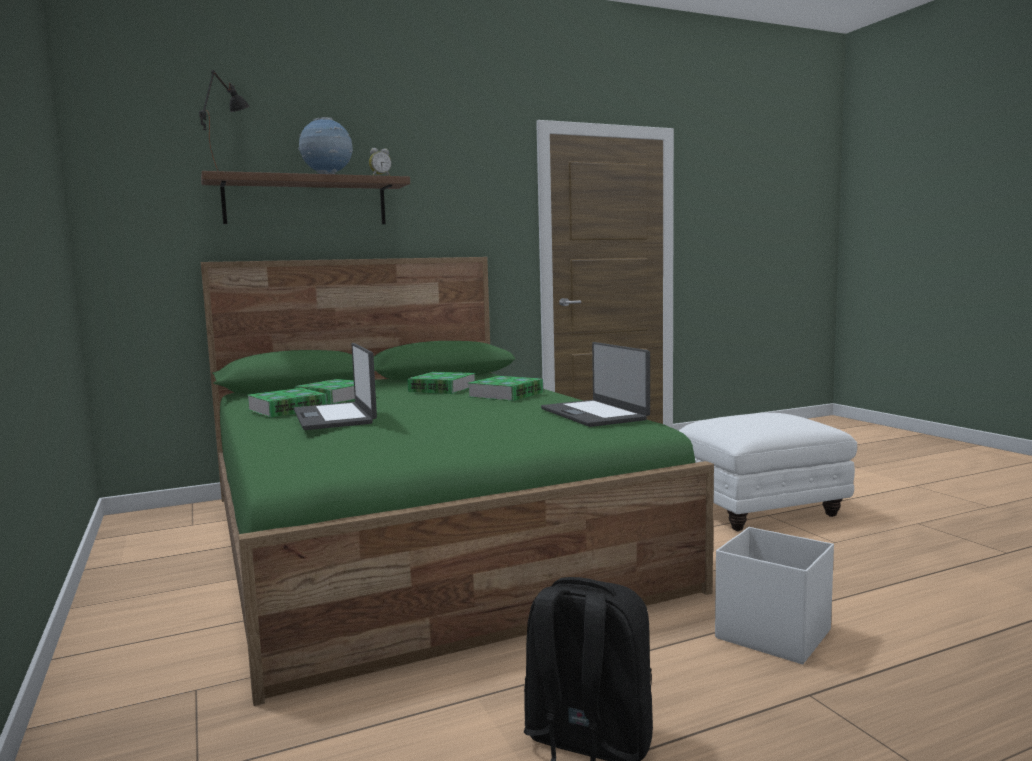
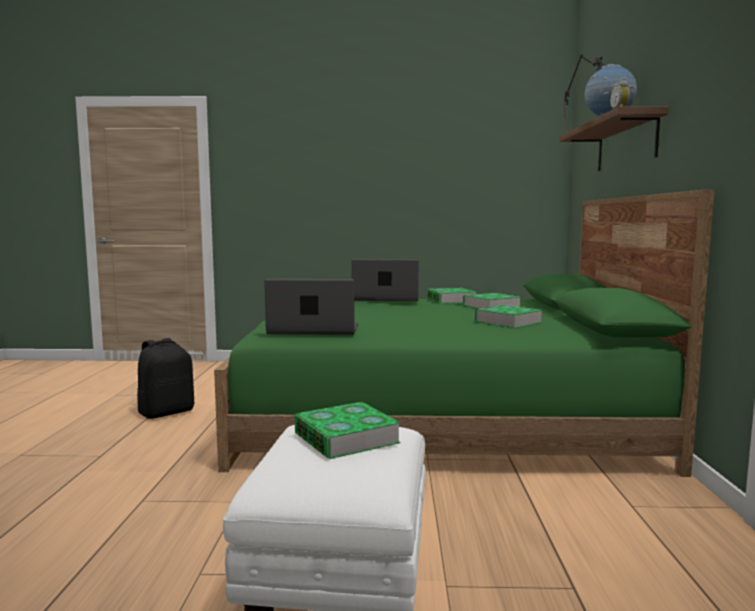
camera: 115 degrees right, 0 degrees up
book [468,376,543,401] -> book moved to [295,402,401,459]
white storage box [715,527,834,664] -> none

